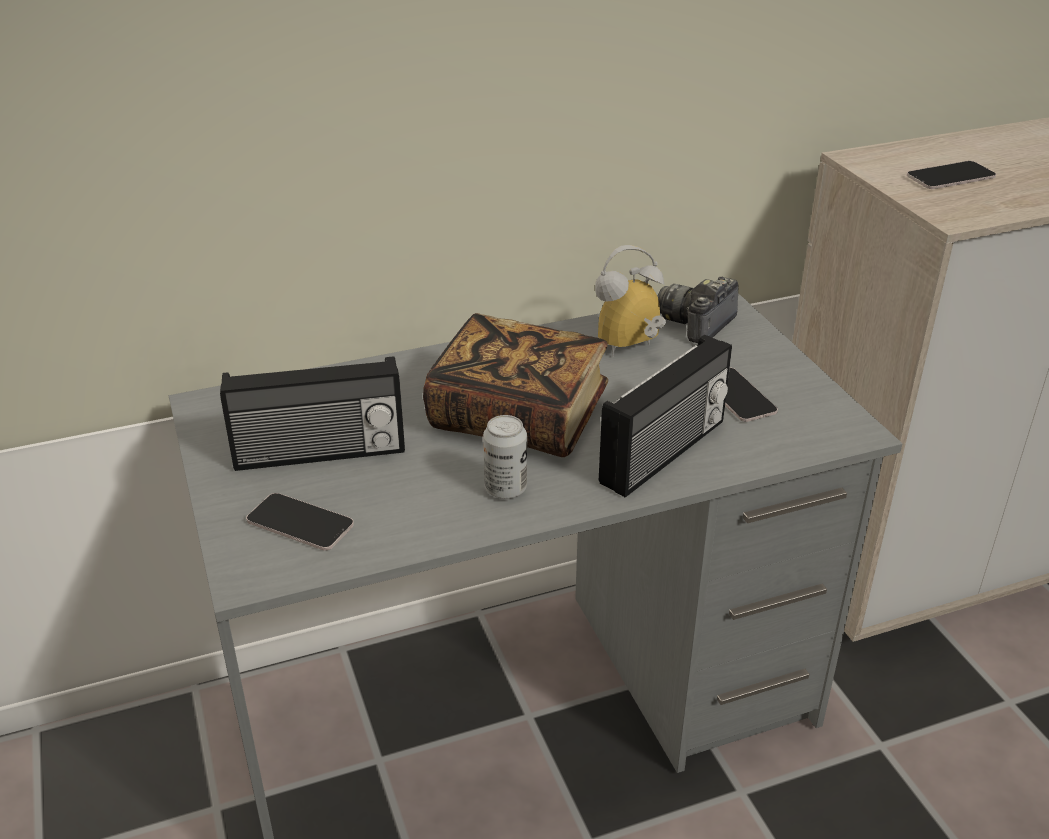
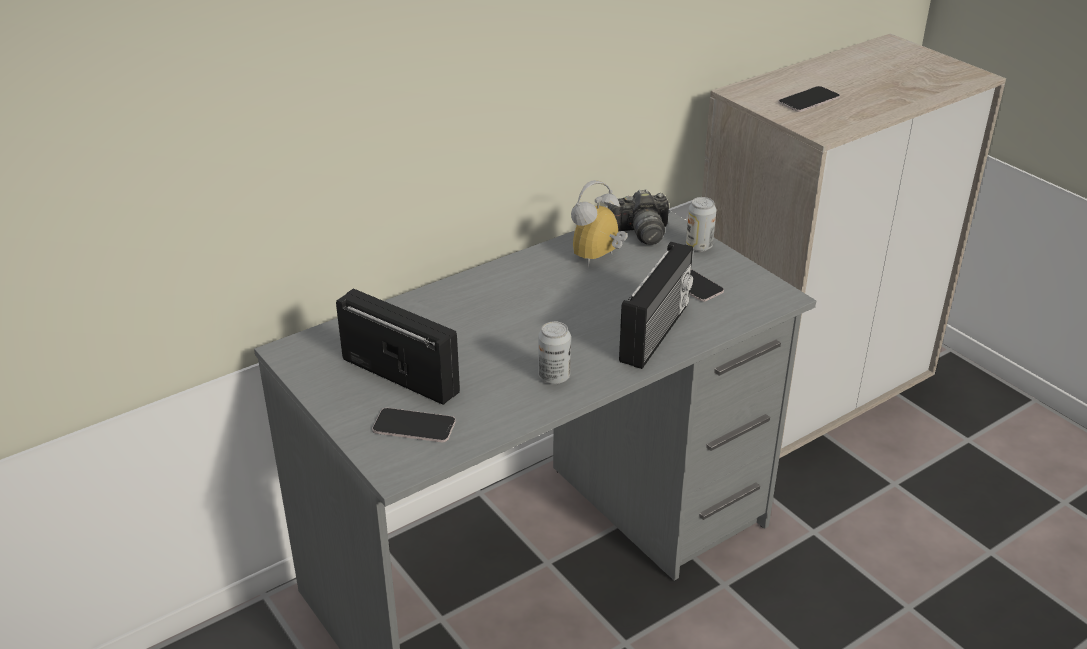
camera: 15 degrees left, 0 degrees up
radio [220,356,405,471] -> radio turned 120 degrees counterclockwise [336,288,460,405]
book [423,313,608,457] -> none
camera [658,277,739,343] -> camera turned 120 degrees counterclockwise [608,189,669,245]
none -> can [686,197,716,252]

